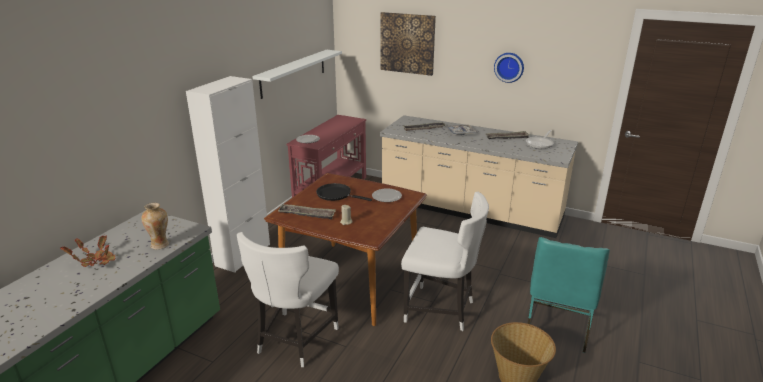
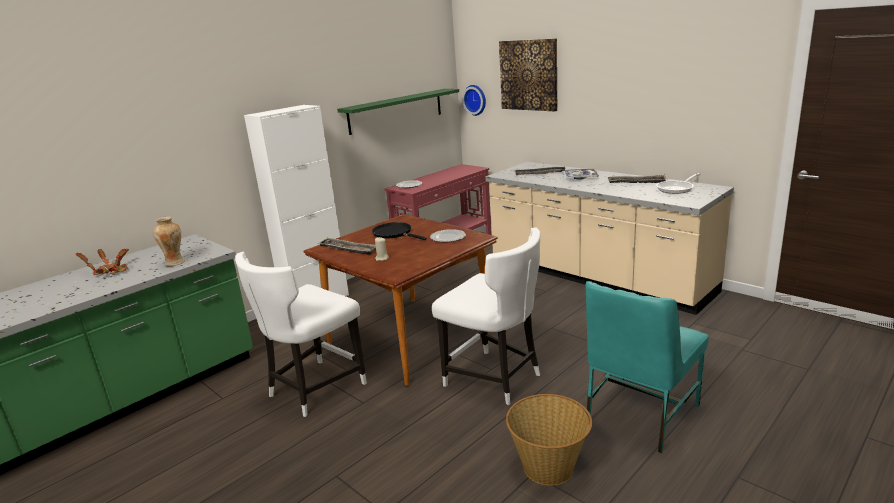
camera: 20 degrees right, 5 degrees down
white shelf [252,50,342,99] -> green shelf [337,89,459,135]
wall clock [494,53,524,83] -> wall clock moved to [462,85,486,116]

